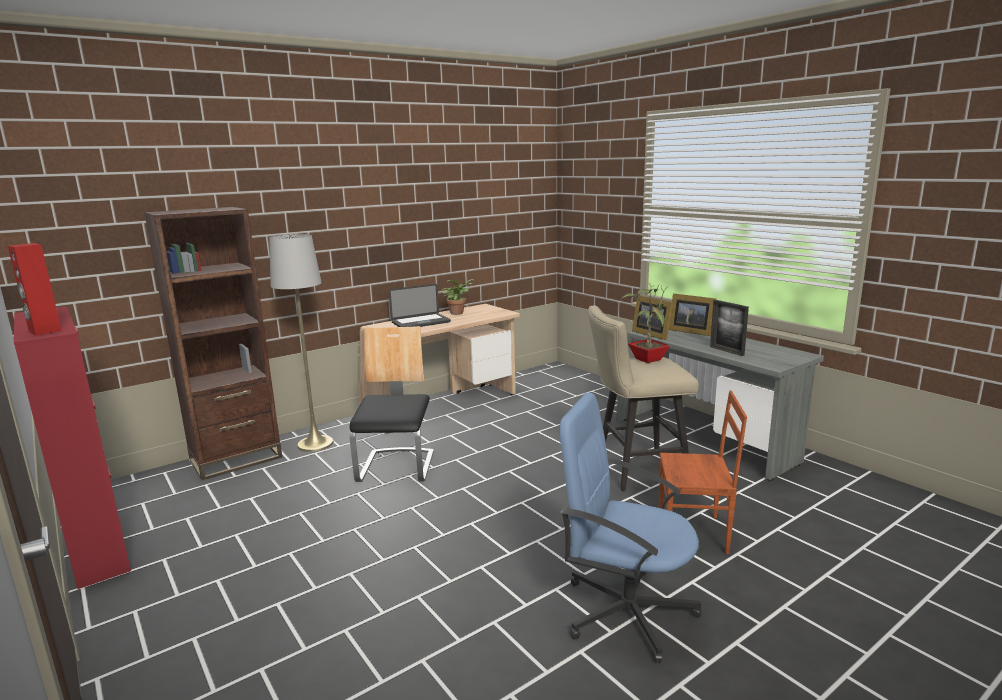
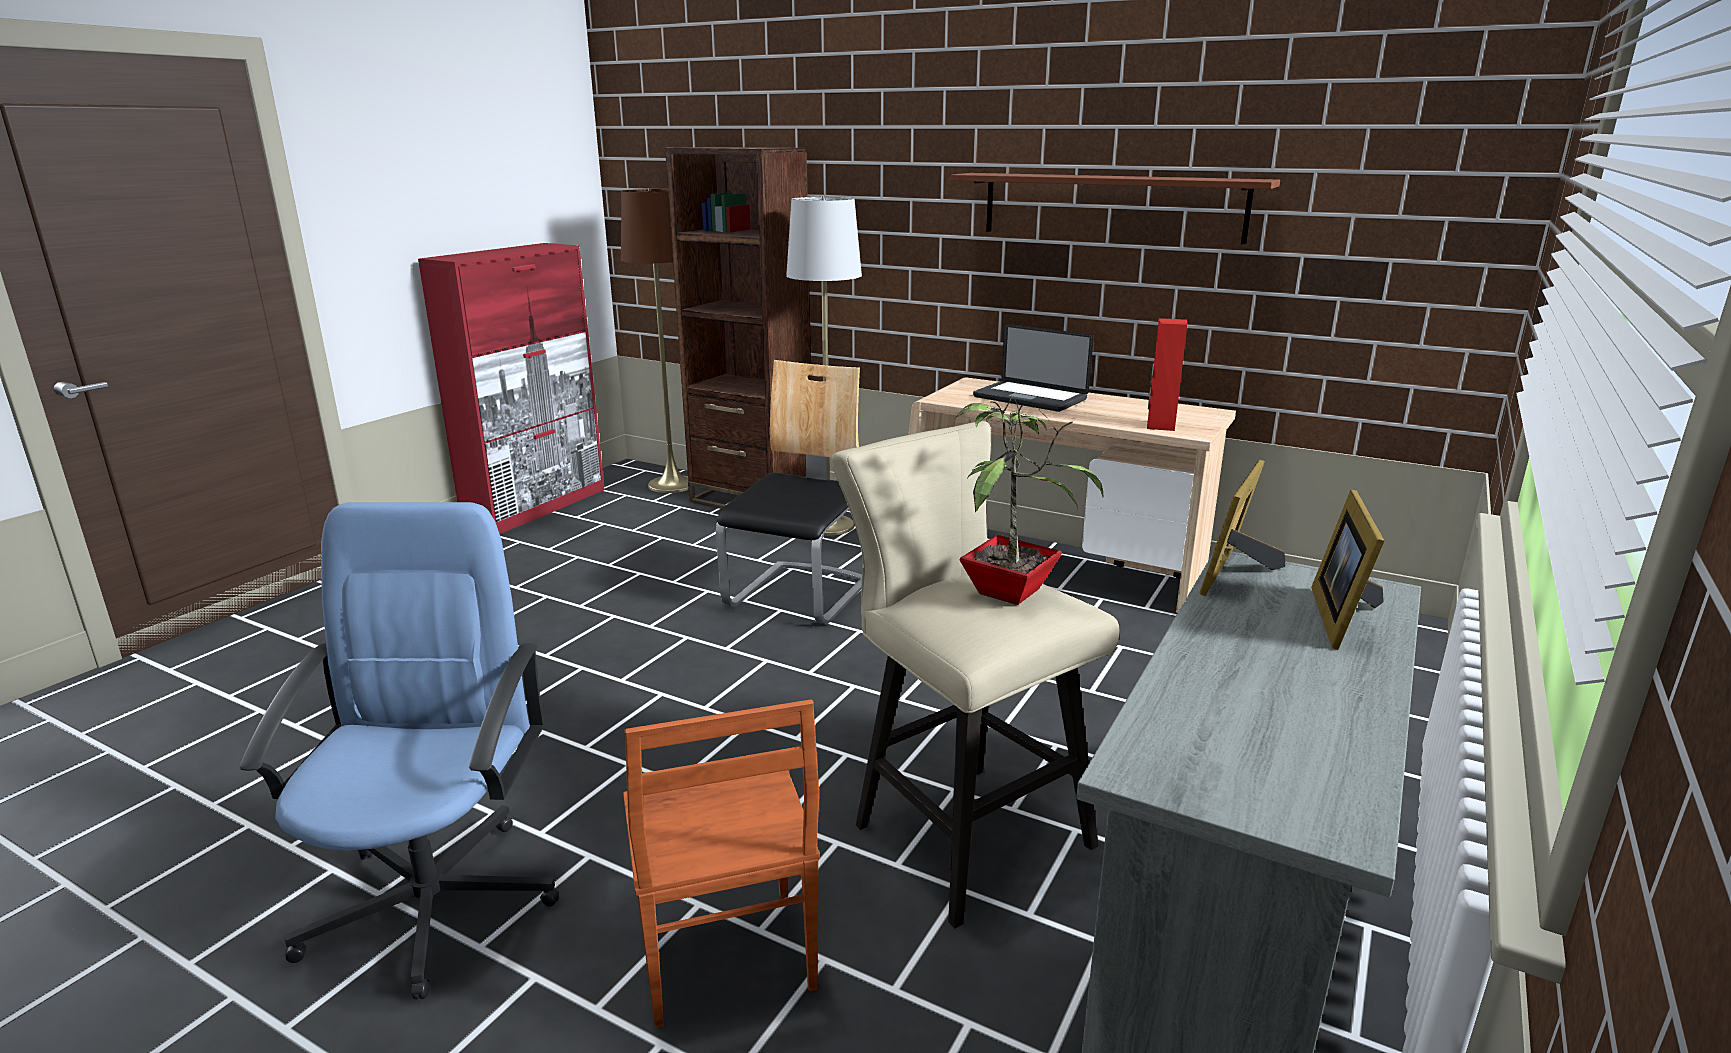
camera: 65 degrees right, 5 degrees up
red speaker [8,243,62,336] -> red speaker moved to [1147,318,1187,431]
chair [349,326,434,482] -> chair turned 45 degrees counterclockwise [716,360,862,624]
potted plant [442,279,474,315] -> none
picture frame [710,300,749,356] -> none
none -> brown floor lamp [621,188,695,493]
none -> brown shelf [951,173,1280,244]

